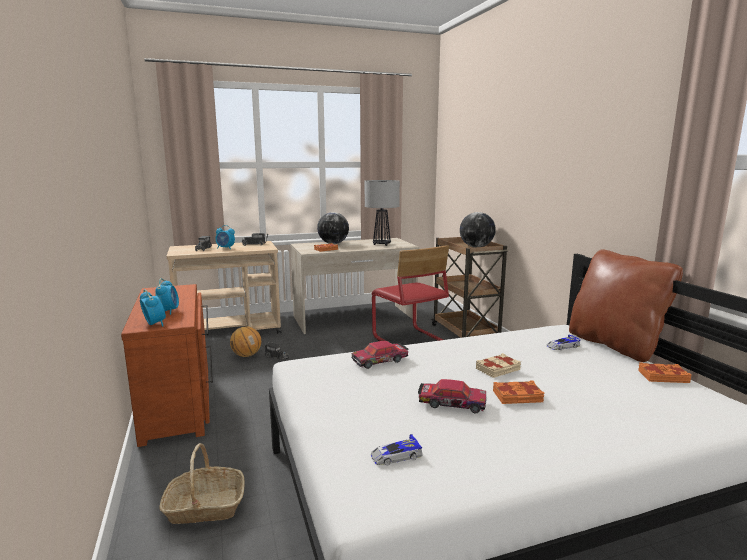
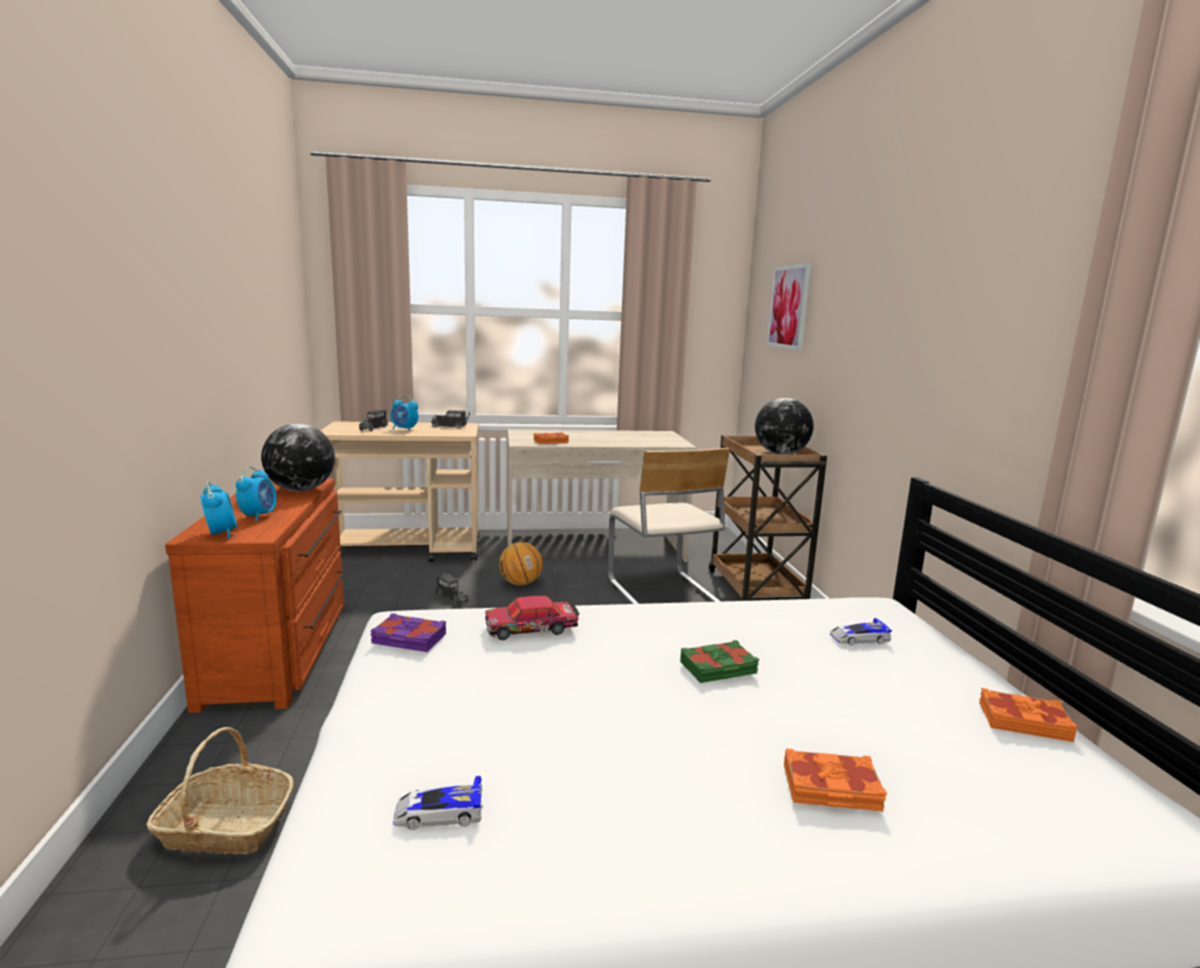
camera: 10 degrees right, 0 degrees up
basketball [230,326,261,357] -> basketball moved to [499,542,543,586]
globe [317,212,349,244] -> globe moved to [261,424,335,491]
table lamp [365,180,400,246] -> none
red chair [372,245,449,341] -> beige chair [608,448,730,604]
toy car [418,379,487,413] -> none
beige book [476,353,521,378] -> green book [680,640,759,683]
orange book [493,381,545,404] -> orange book moved to [784,748,887,811]
brown pillow [569,249,683,362] -> none
none -> purple book [371,613,446,652]
none -> picture [767,263,811,350]

